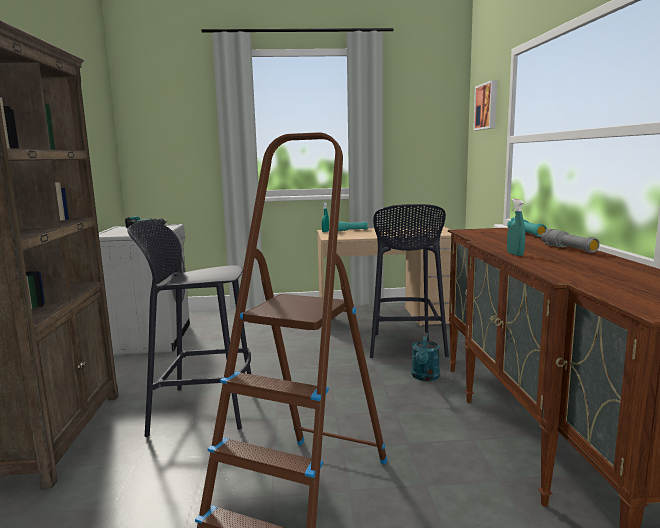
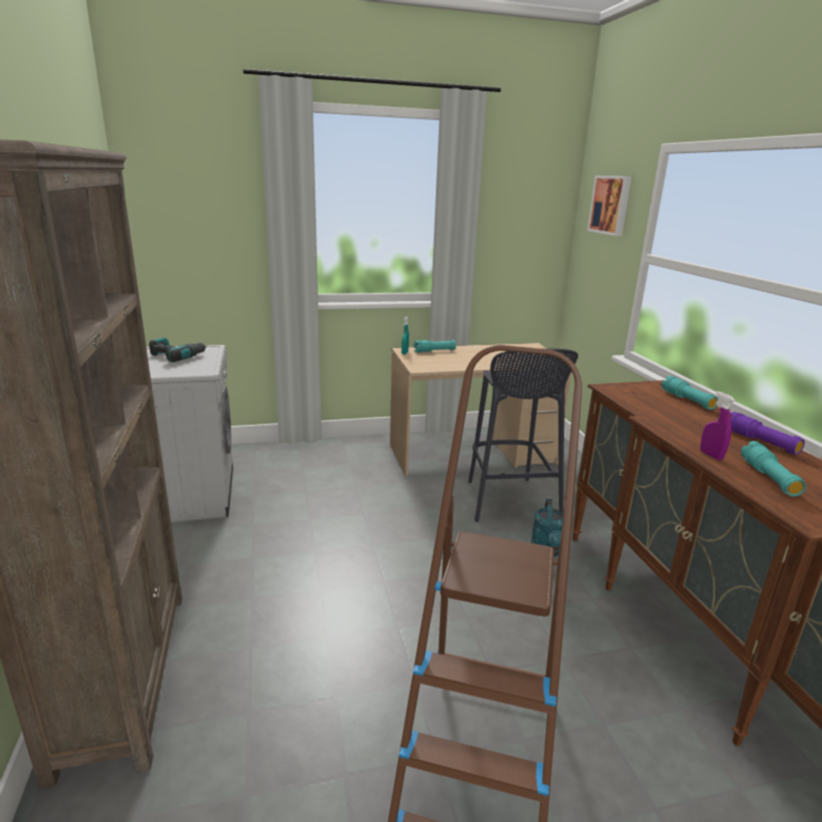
camera: 10 degrees left, 10 degrees up
grey stool [127,221,251,437] -> none
turquoise spray bottle [507,199,525,256] -> purple spray bottle [700,391,735,460]
grey flashlight [541,229,600,253] -> purple flashlight [730,412,805,455]
none -> turquoise flashlight [741,441,806,497]

